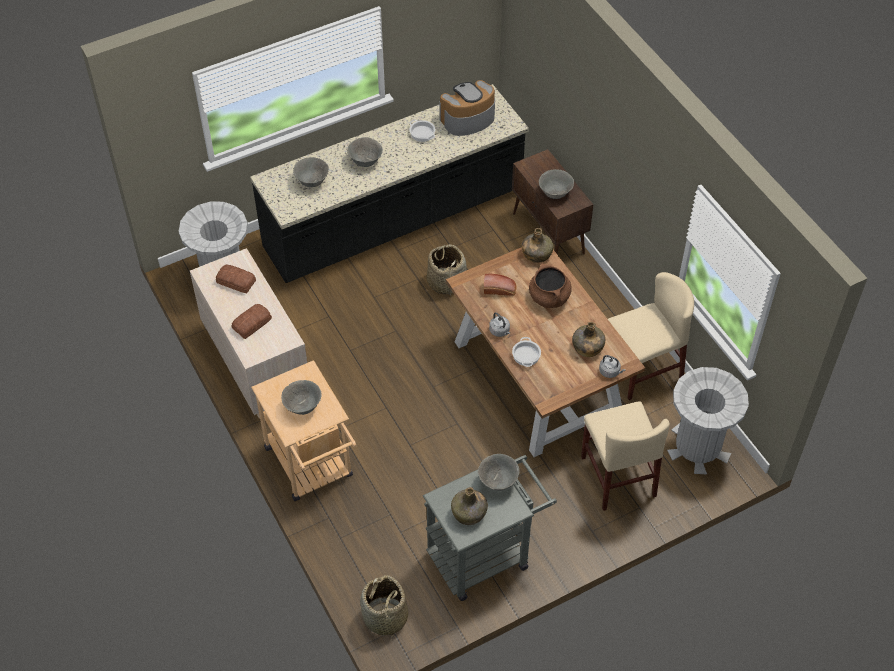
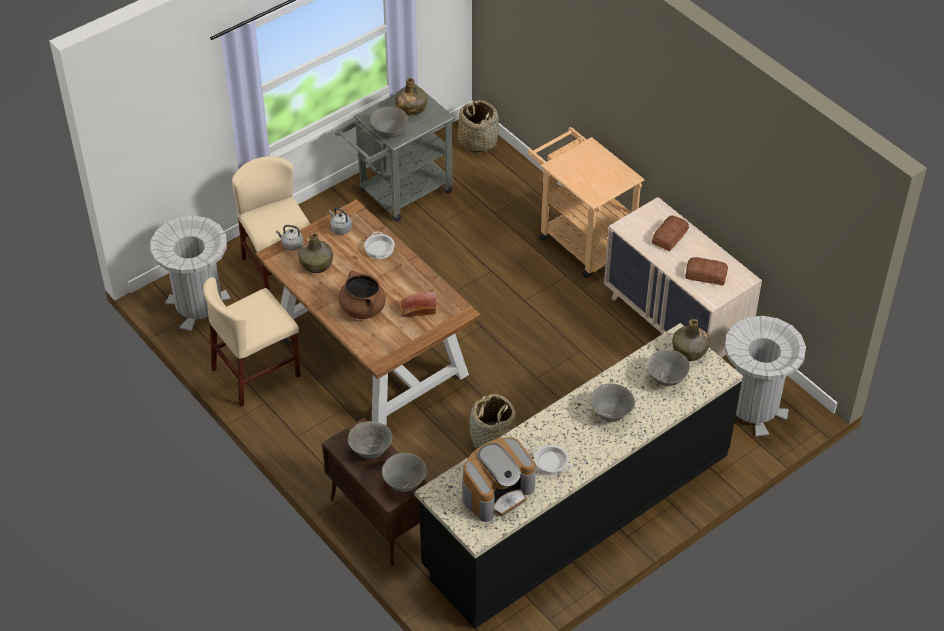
camera: 170 degrees right, 5 degrees down
grey bowl [281,380,321,415] -> grey bowl moved to [382,453,427,492]
grey kettle [489,312,510,337] -> grey kettle moved to [329,208,352,234]
green bottle [522,228,553,263] -> green bottle moved to [672,319,710,361]

